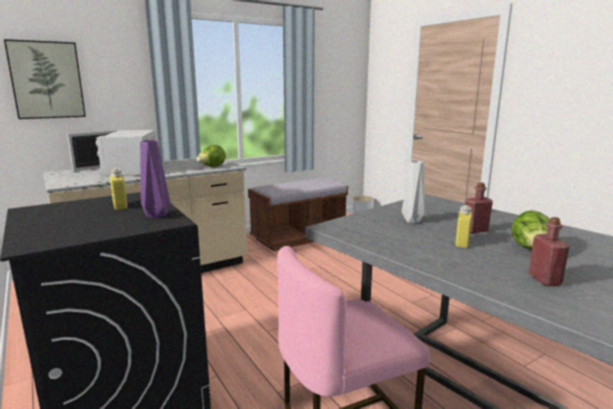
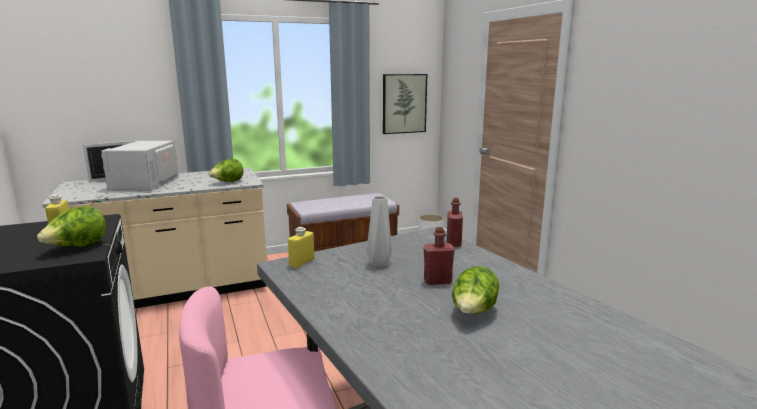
camera: 10 degrees right, 0 degrees up
picture [4,39,86,119] -> picture moved to [383,74,427,134]
purple vase [140,140,170,219] -> lettuce [37,206,106,247]
yellow bottle [456,205,472,248] -> yellow bottle moved to [288,227,315,269]
red bottle [529,217,570,286] -> red bottle moved to [447,198,463,247]

